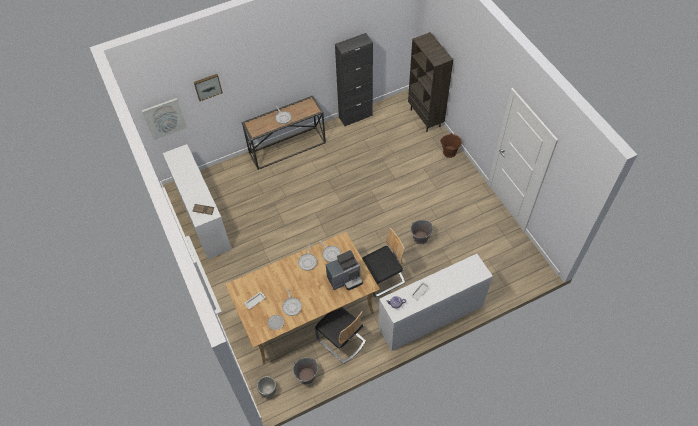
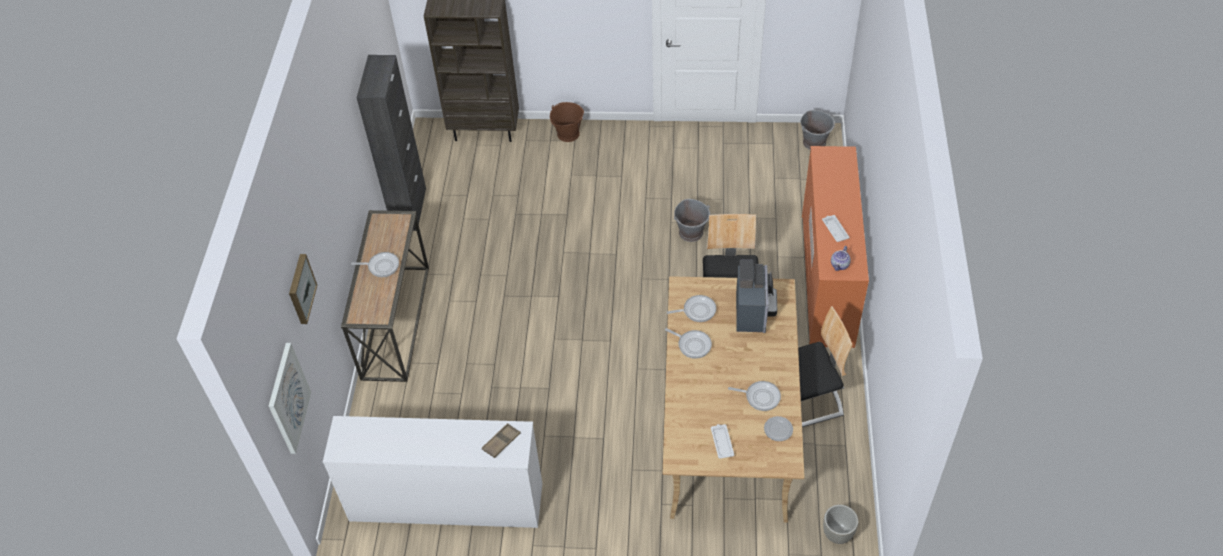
camera: 60 degrees left, 5 degrees down
grey bucket [292,358,318,384] -> grey bucket moved to [801,110,835,150]
white dresser [379,254,493,351] -> orange dresser [802,146,869,348]

